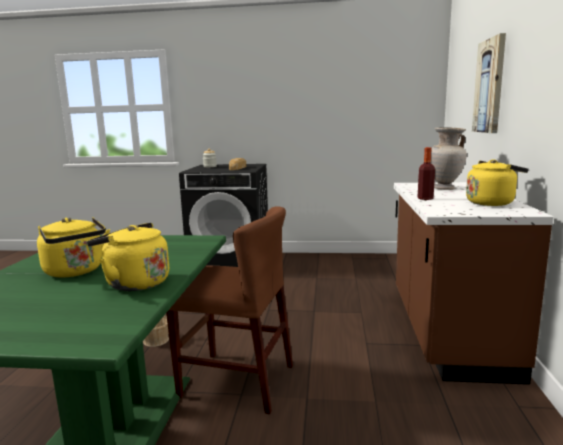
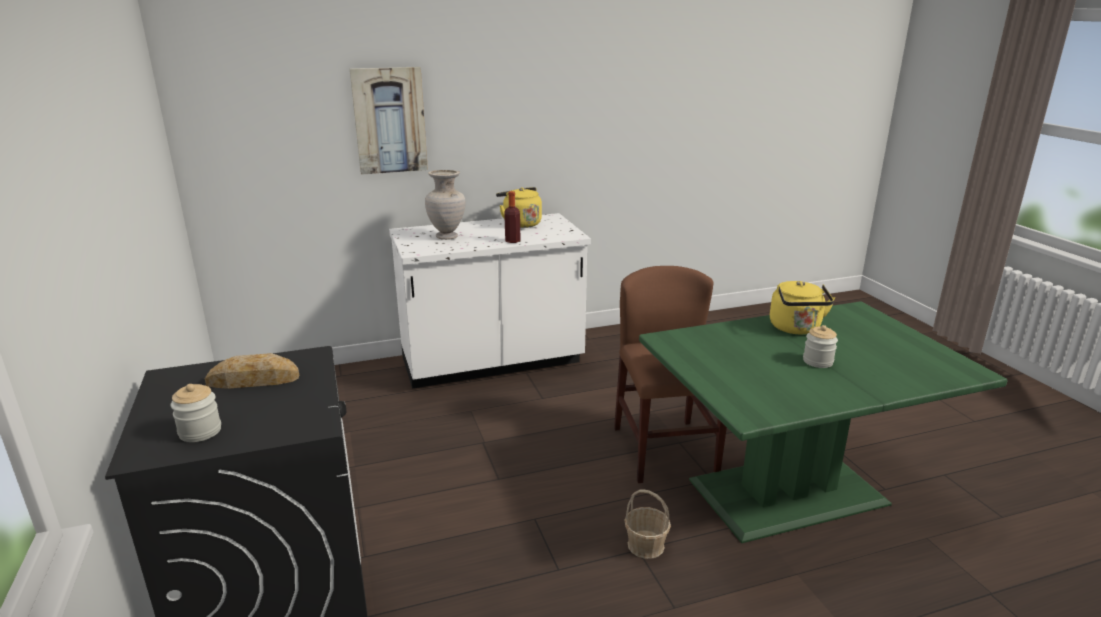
camera: 115 degrees left, 10 degrees up
yellow kettle [37,217,110,277] -> jar [803,325,838,368]
brown counter [394,182,554,385] -> white counter [389,213,591,389]

